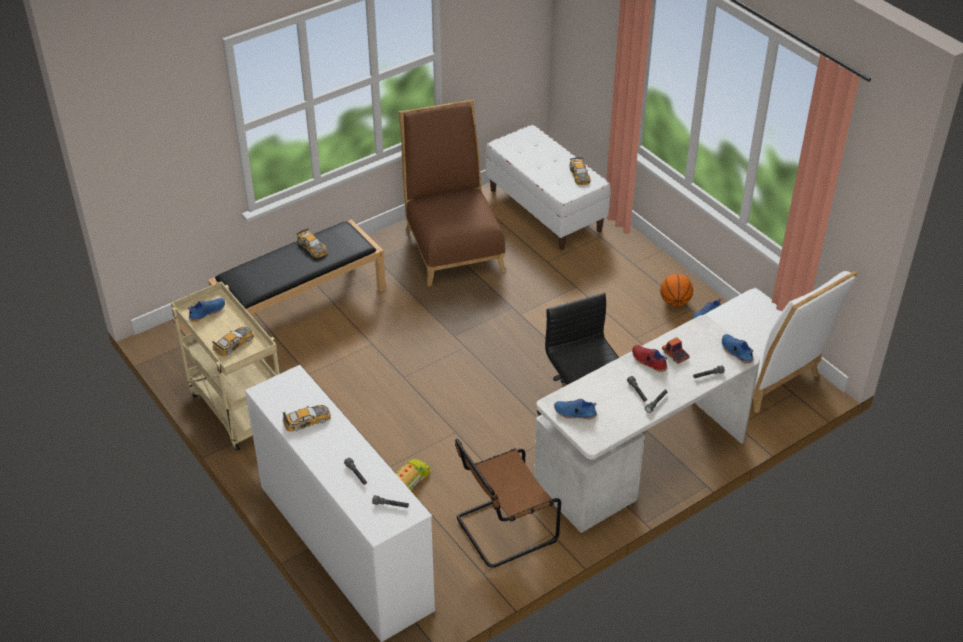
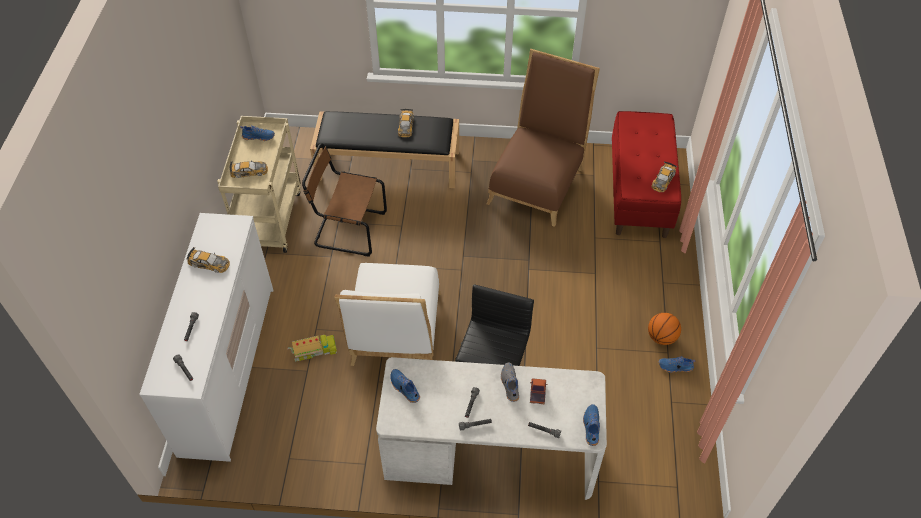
camera: 40 degrees right, 10 degrees up
brown chair [455,439,561,568] -> brown chair moved to [302,143,387,257]
white bench [485,125,611,250] -> red bench [612,111,681,238]
red shoe [632,345,668,372] -> grey shoe [501,363,519,402]
white chair [704,271,858,413] -> white chair moved to [334,263,441,366]

